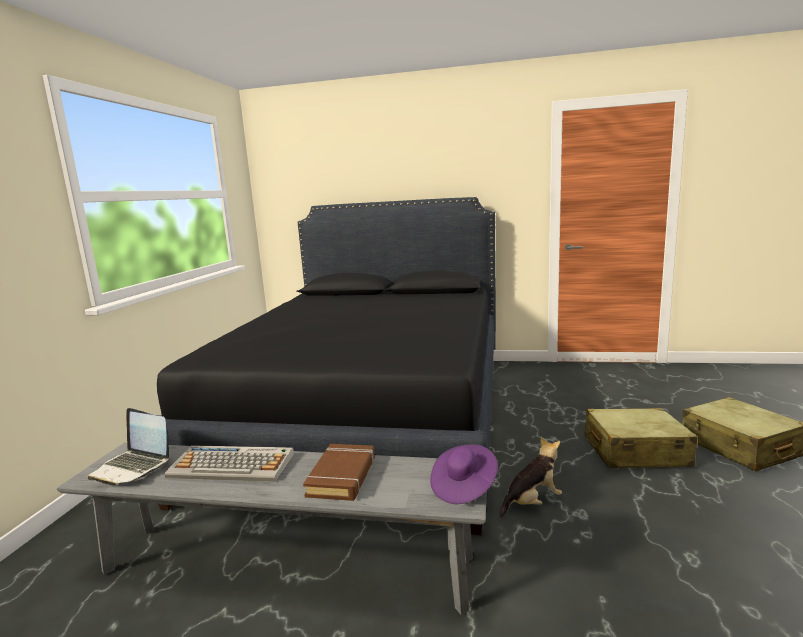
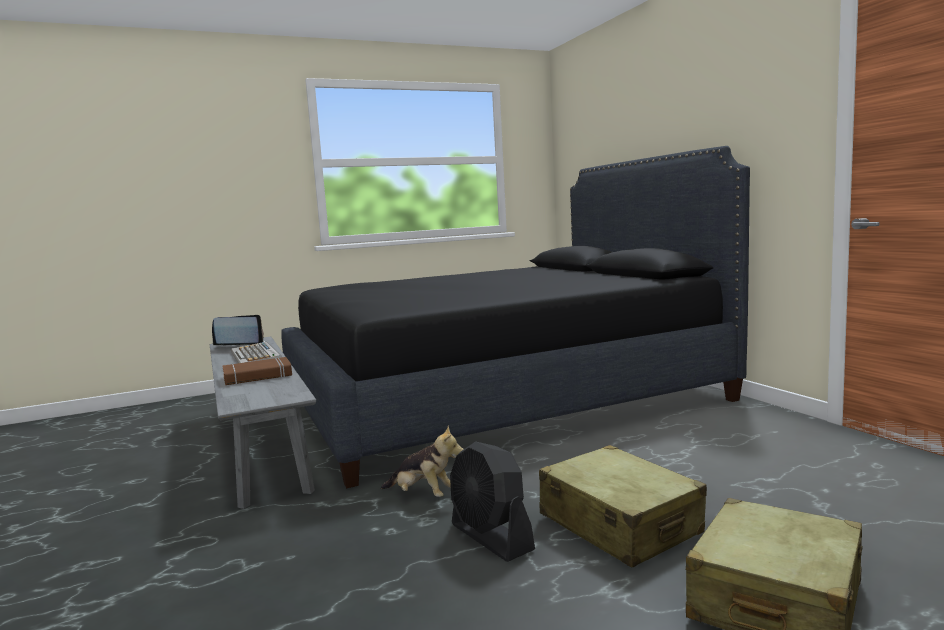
camera: 55 degrees right, 5 degrees down
laptop [88,408,169,485] -> laptop turned 90 degrees clockwise [212,315,265,345]
purple hat [430,445,498,504] -> none
none -> black fan [450,441,535,562]

